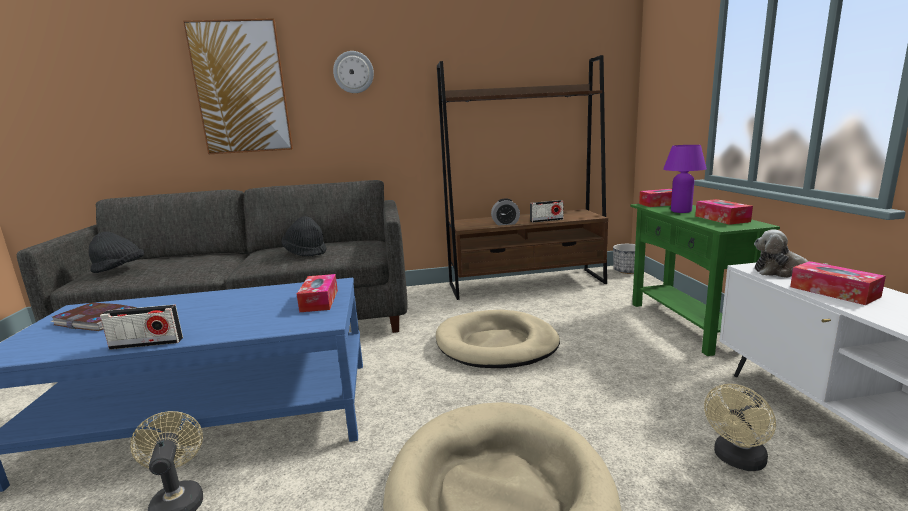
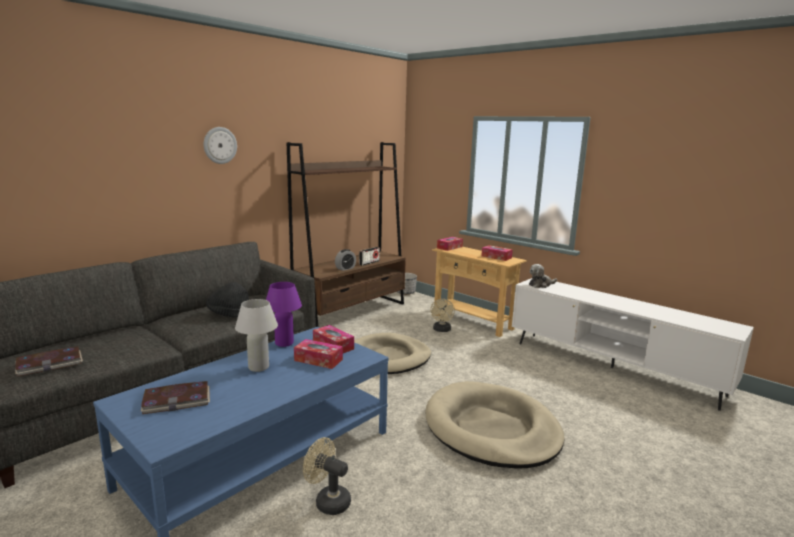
camera: 40 degrees left, 0 degrees up
black hat [89,232,144,273] -> book [15,346,83,376]
radio [100,304,183,350] -> none
picture [183,18,293,154] -> none
green console table [630,204,780,356] -> beige console table [432,247,527,337]
purple table lamp [663,145,707,213] -> purple table lamp moved to [266,282,302,347]
beige fan [704,384,776,471] -> beige fan moved to [430,299,455,332]
tissue box [790,261,886,305] -> tissue box moved to [294,339,343,369]
none -> white table lamp [235,299,278,372]

